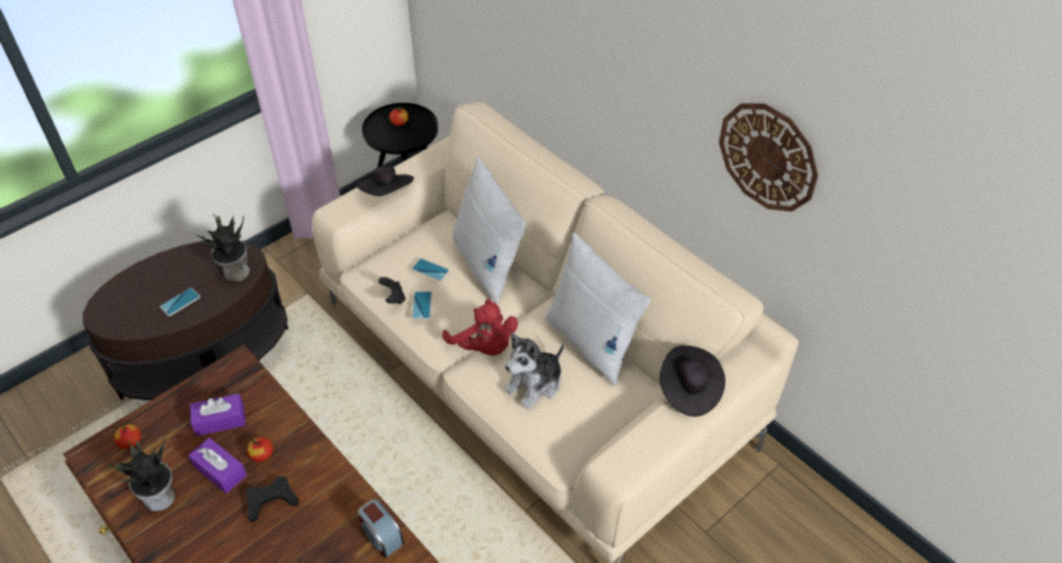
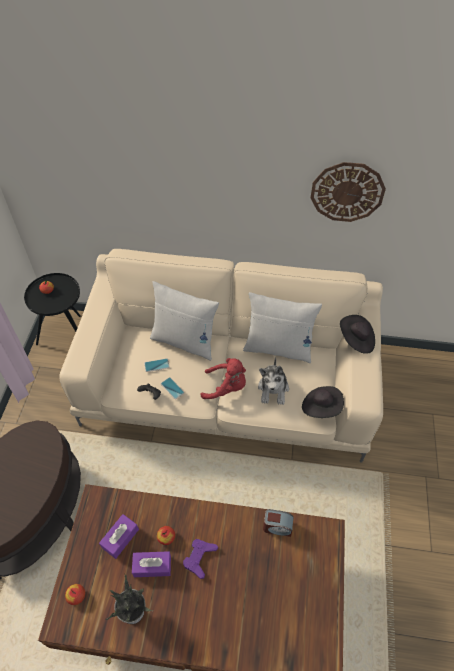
camera: 40 degrees left, 5 degrees up
phone [160,288,200,316] -> none
potted plant [193,214,250,282] -> none
black game controller [246,476,299,523] -> purple game controller [183,539,218,579]
black hat [356,165,414,196] -> black hat moved to [302,386,344,418]

